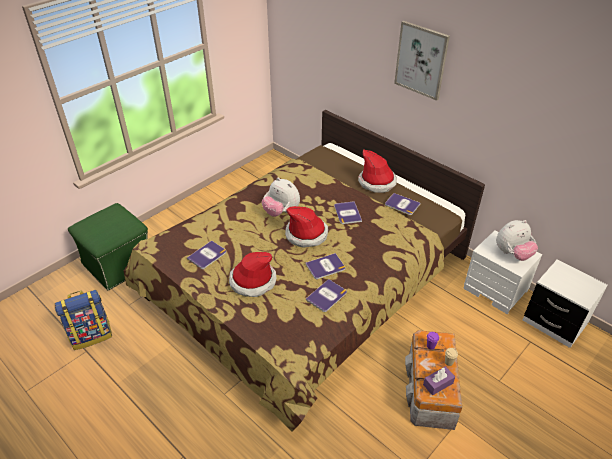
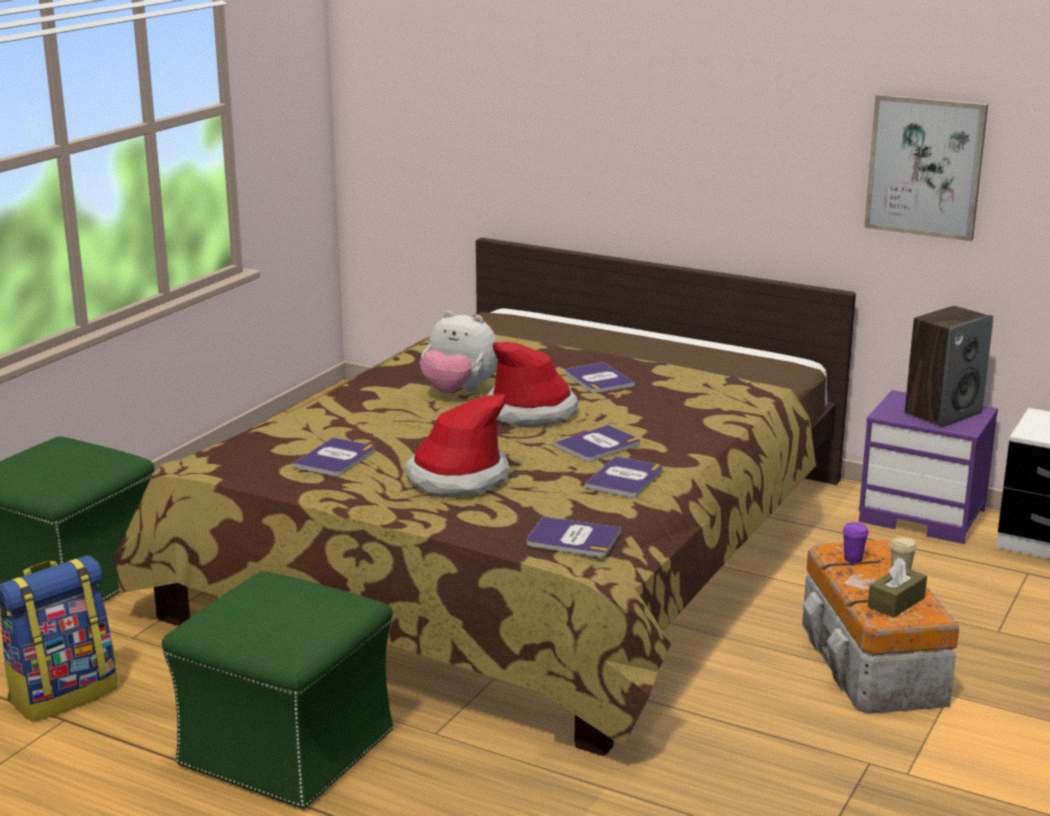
camera: 15 degrees left, 20 degrees down
hat [358,150,397,193] -> none
book [385,193,420,215] -> book moved to [527,516,621,557]
picture [394,21,450,101] -> picture moved to [864,94,988,241]
purple tissue box [423,366,455,395] -> brown tissue box [868,557,927,618]
white nightstand [463,230,542,315] -> purple nightstand [859,390,998,544]
plush toy [496,220,538,261] -> speaker [905,306,993,427]
none -> green ottoman [162,571,393,809]

